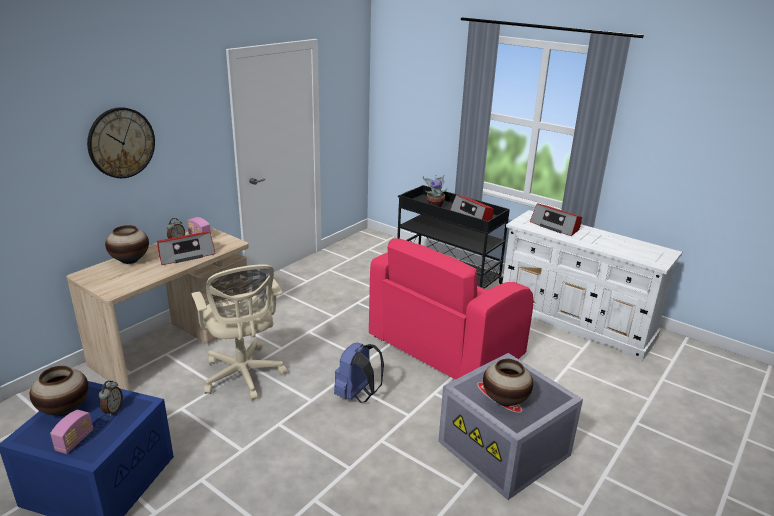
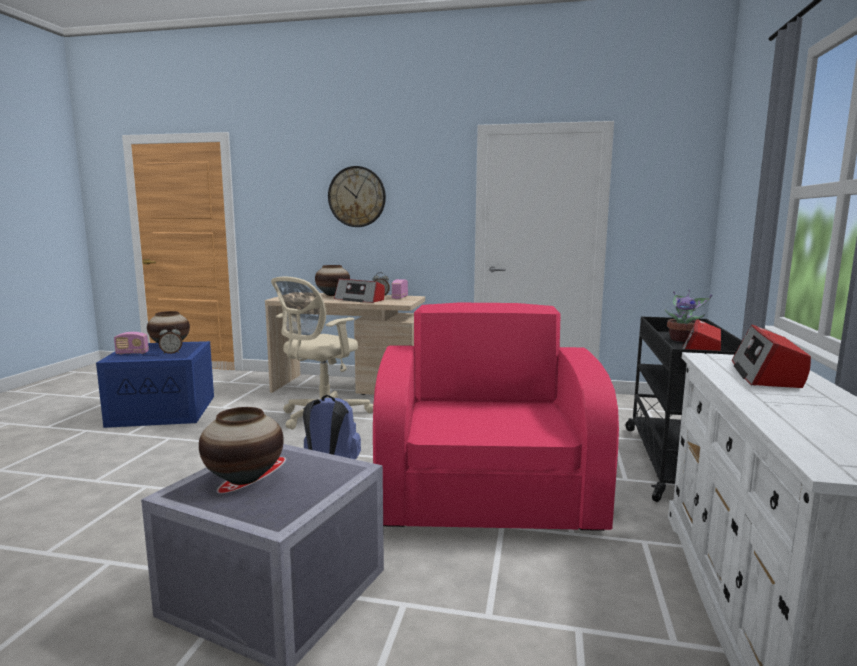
camera: 65 degrees right, 15 degrees down
pink armchair [369,239,533,380] -> pink armchair turned 75 degrees clockwise [373,303,619,531]

